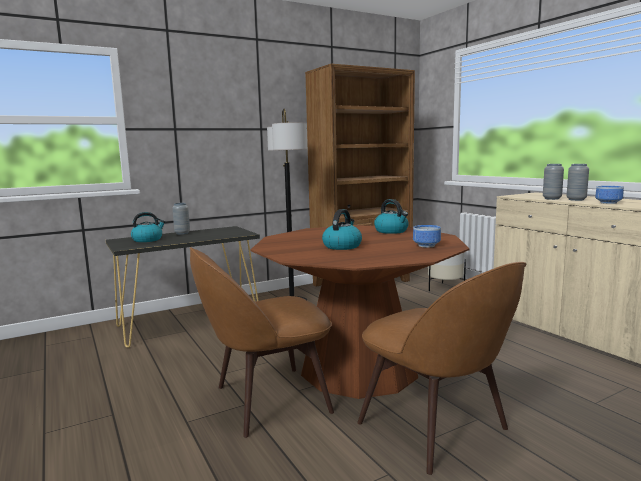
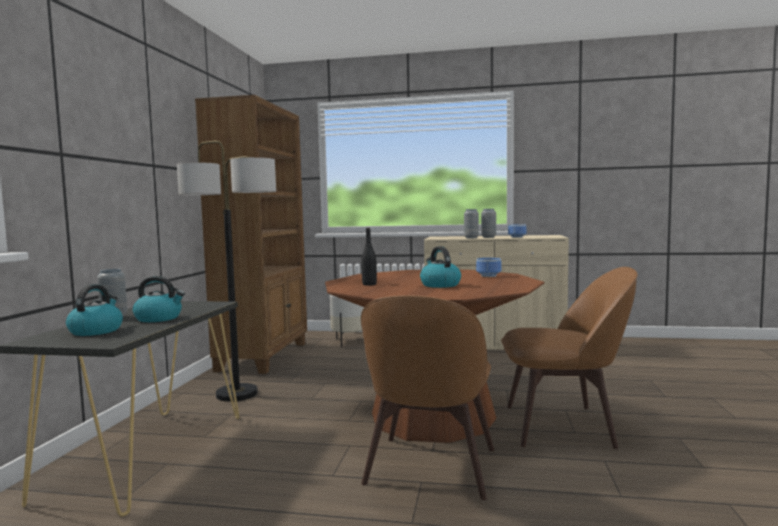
camera: 50 degrees left, 5 degrees down
kettle [374,199,409,234] -> kettle moved to [133,276,185,322]
none -> black bottle [361,228,377,286]

